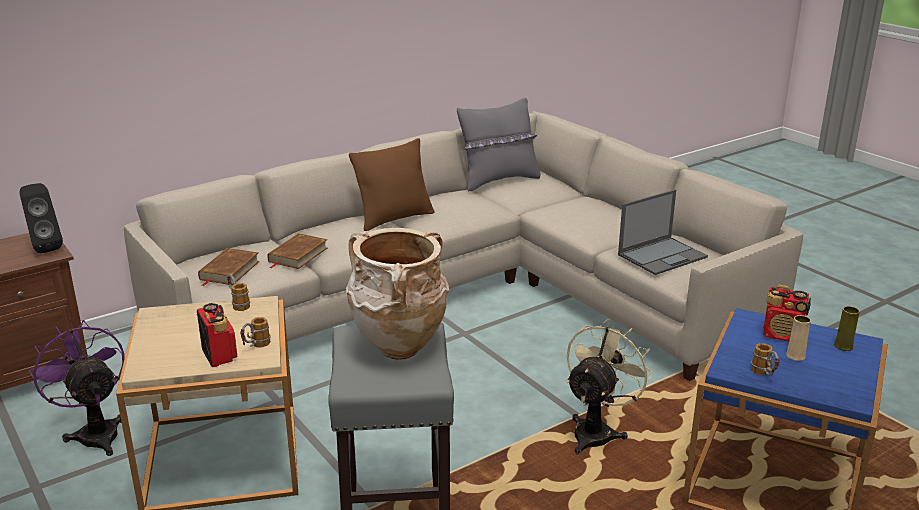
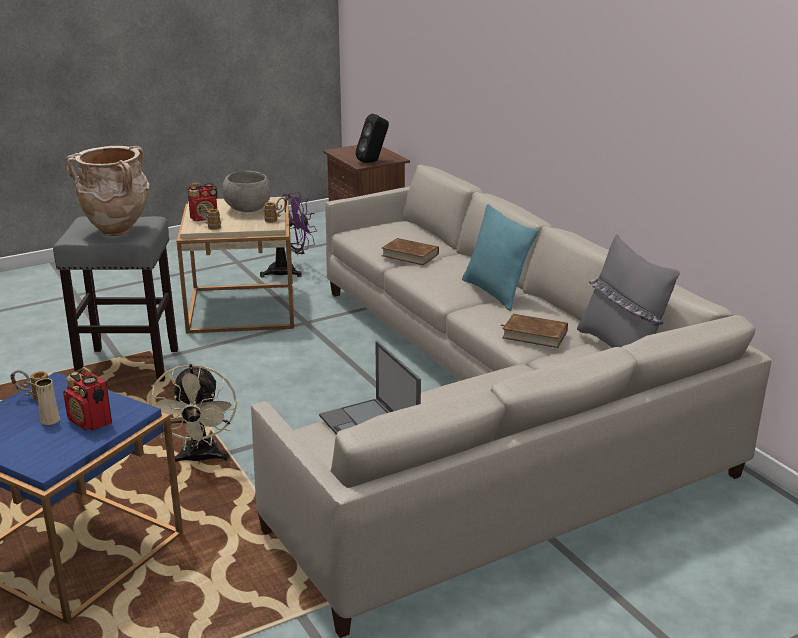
camera: 95 degrees right, 0 degrees up
brown book [198,248,260,286] -> brown book moved to [500,314,568,348]
brown pillow [349,138,434,231] -> turquoise pillow [462,204,539,311]
beige fan [566,319,654,455] -> beige fan turned 45 degrees clockwise [149,364,237,465]
radio [763,285,811,342] -> radio turned 75 degrees counterclockwise [63,367,112,431]
yellow vase [834,306,860,351] -> none
none -> grey bowl [222,170,271,212]

